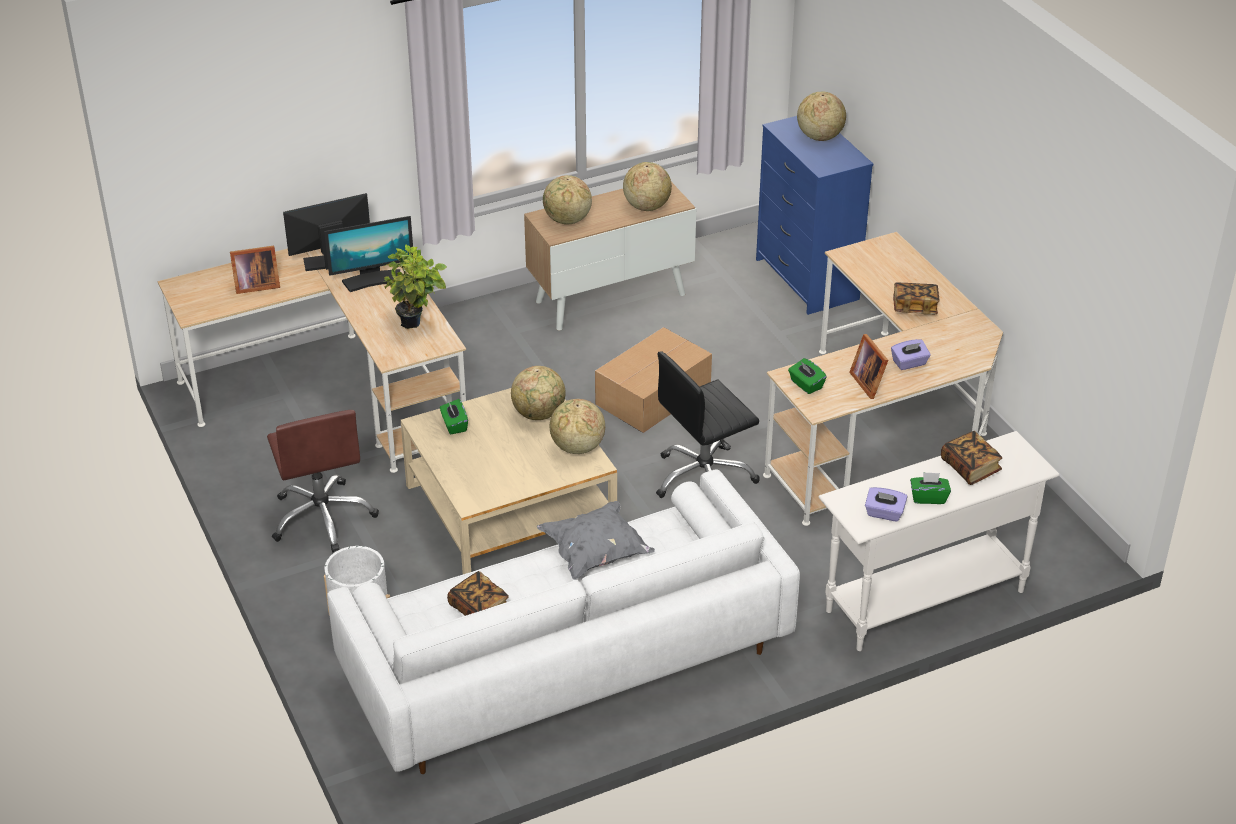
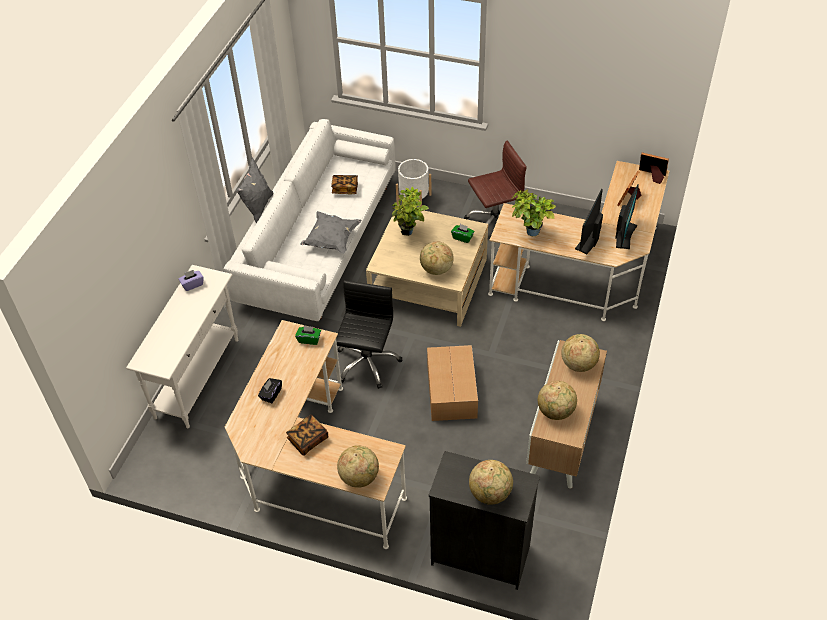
camera: 135 degrees right, 10 degrees up
brown office chair [267,410,379,552] -> brown office chair turned 135 degrees clockwise [464,141,527,226]
globe [550,399,605,454] -> globe moved to [337,445,379,488]
blue dresser [756,116,873,315] -> black dresser [428,451,540,590]
picture frame [849,334,888,399] -> picture frame moved to [639,153,669,184]
purple tissue box [891,339,931,370] -> black tissue box [258,378,282,403]
green tissue box [910,472,951,504] -> none
book [941,431,1002,485] -> none
none -> grey pillow [236,158,274,224]
none -> potted plant [392,187,429,236]

